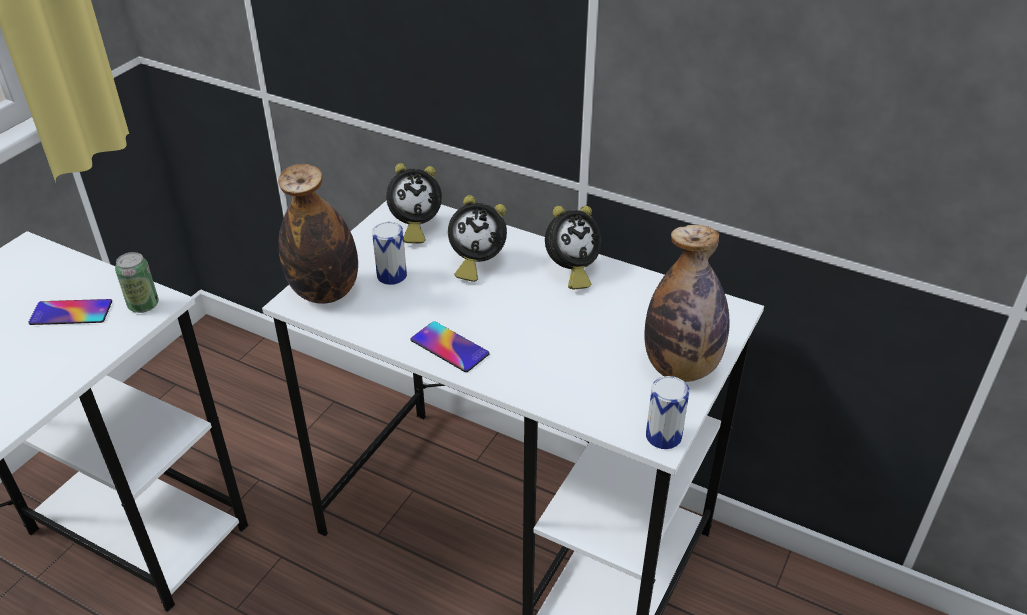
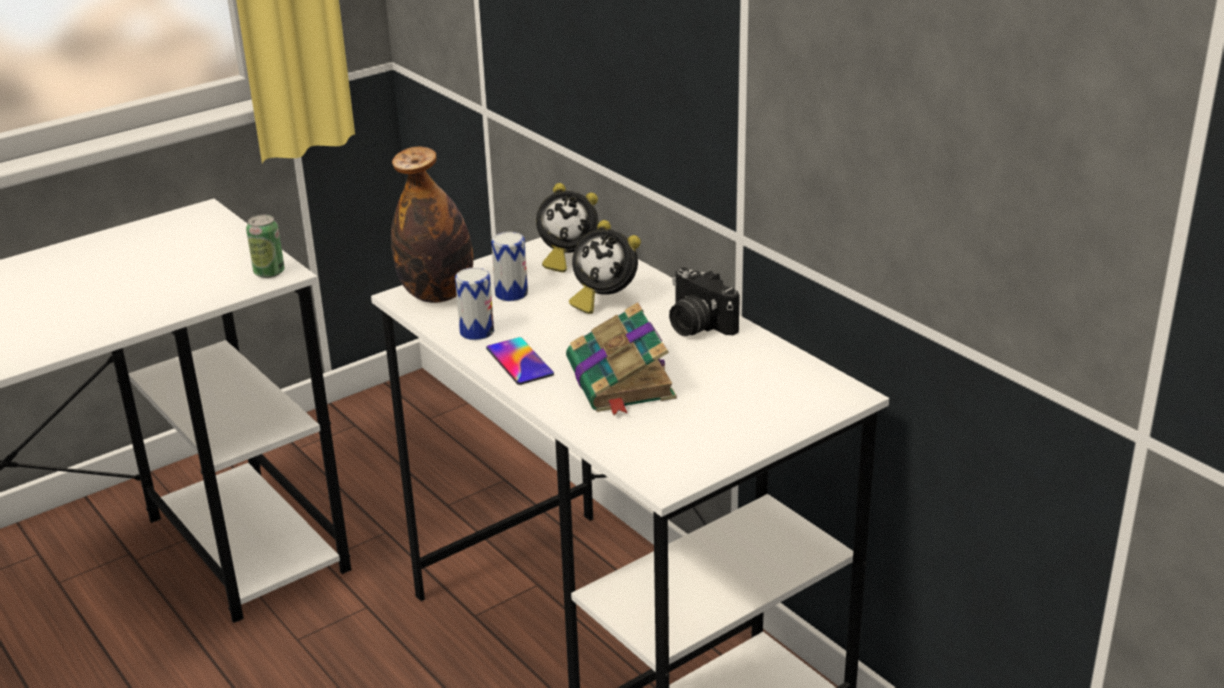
camera: 25 degrees right, 10 degrees down
phone [28,299,112,325] -> none
alarm clock [545,206,601,289] -> camera [669,267,740,336]
bottle [644,225,729,382] -> none
can [646,376,689,449] -> can moved to [455,267,494,340]
none -> book [566,302,677,416]

